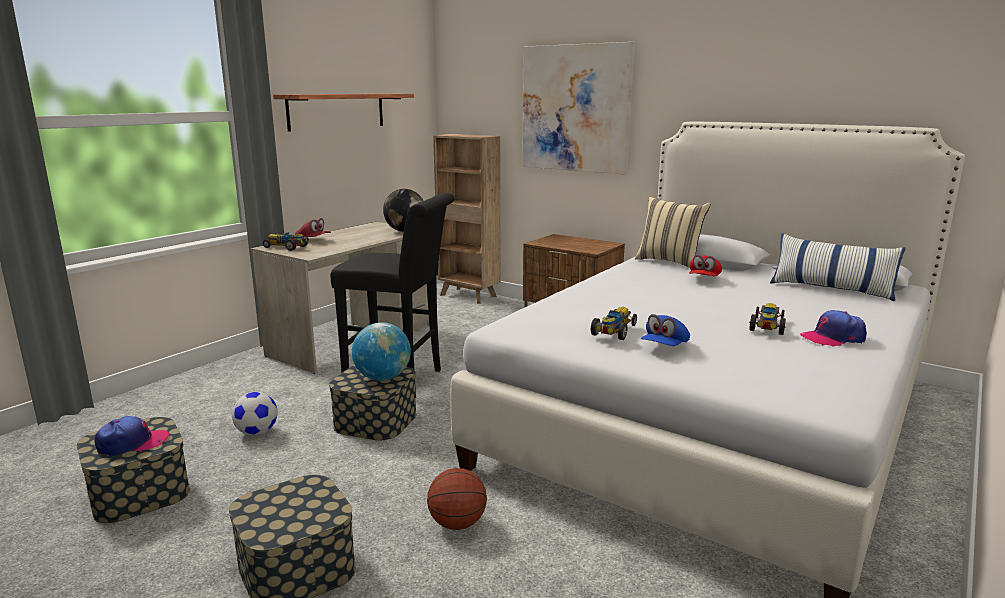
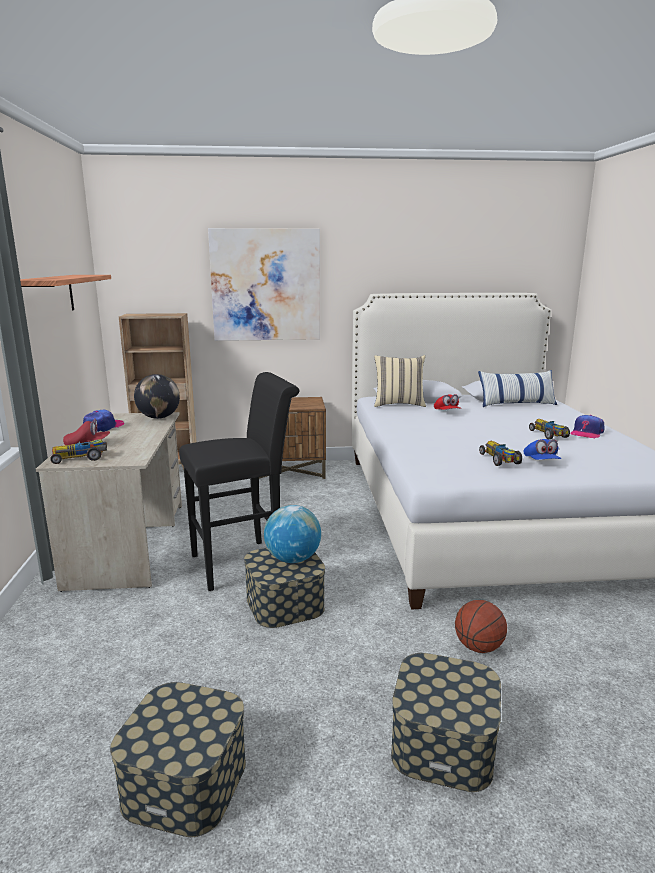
camera: 40 degrees left, 0 degrees up
cap [94,416,169,457] -> cap moved to [83,410,124,432]
football [232,392,278,435] -> none

